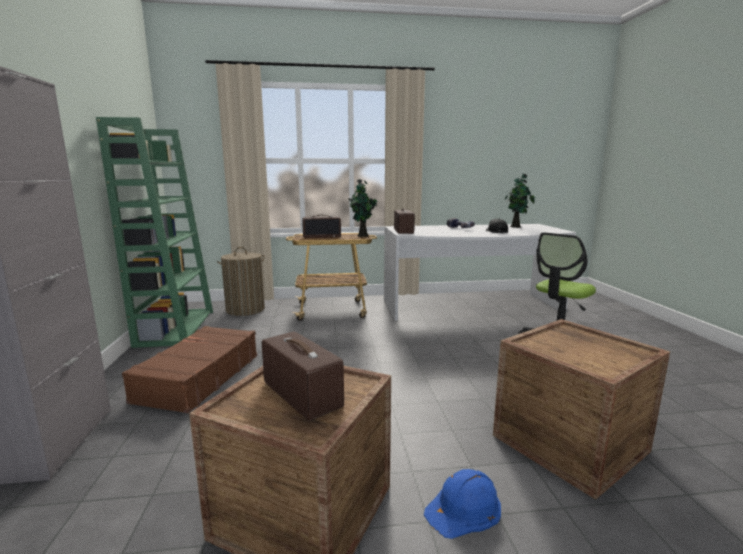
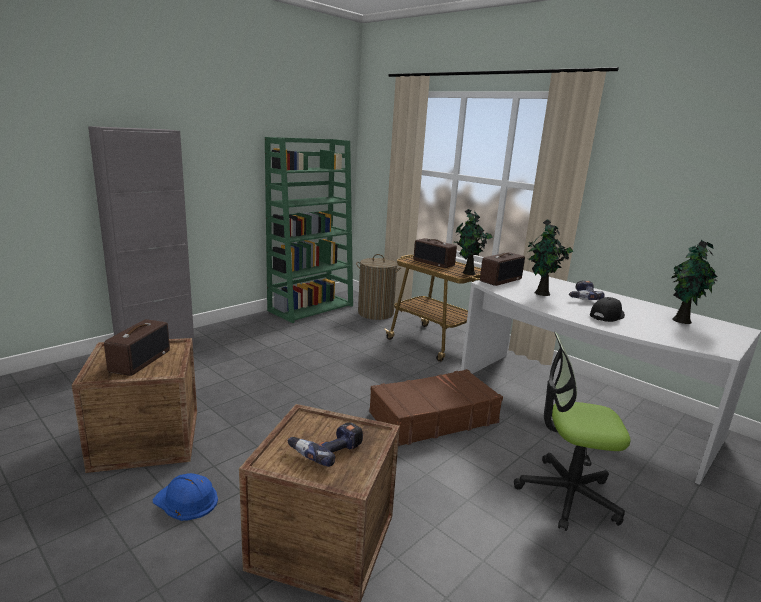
camera: 50 degrees right, 5 degrees up
brown suitcase [122,326,257,413] -> brown suitcase moved to [369,369,503,446]
none -> power drill [288,423,363,467]
none -> potted plant [528,219,574,296]

